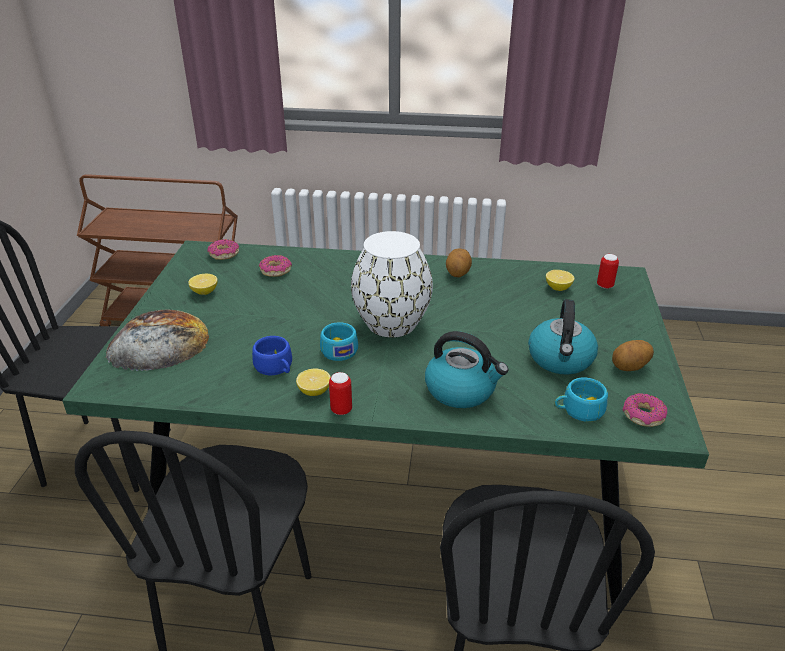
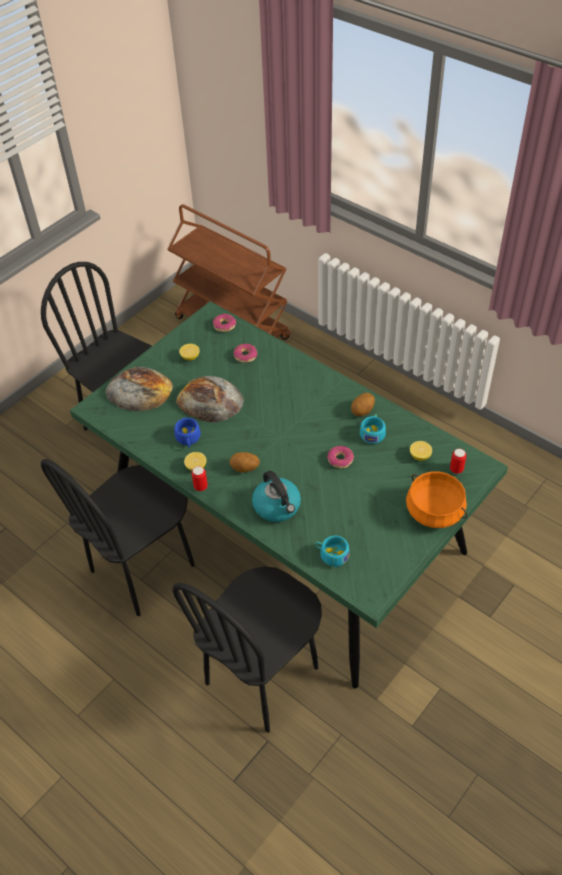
camera: 35 degrees right, 15 degrees up
turquoise cup [320,322,358,361] -> turquoise cup moved to [360,414,386,444]
white vase [351,231,433,338] -> none
kettle [528,299,598,374] -> none
potato [612,340,654,371] -> potato moved to [230,452,260,473]
donut [623,393,667,427] -> donut moved to [327,446,354,469]
none -> bread [176,376,244,423]
none -> orange cooking pot [406,471,468,528]

